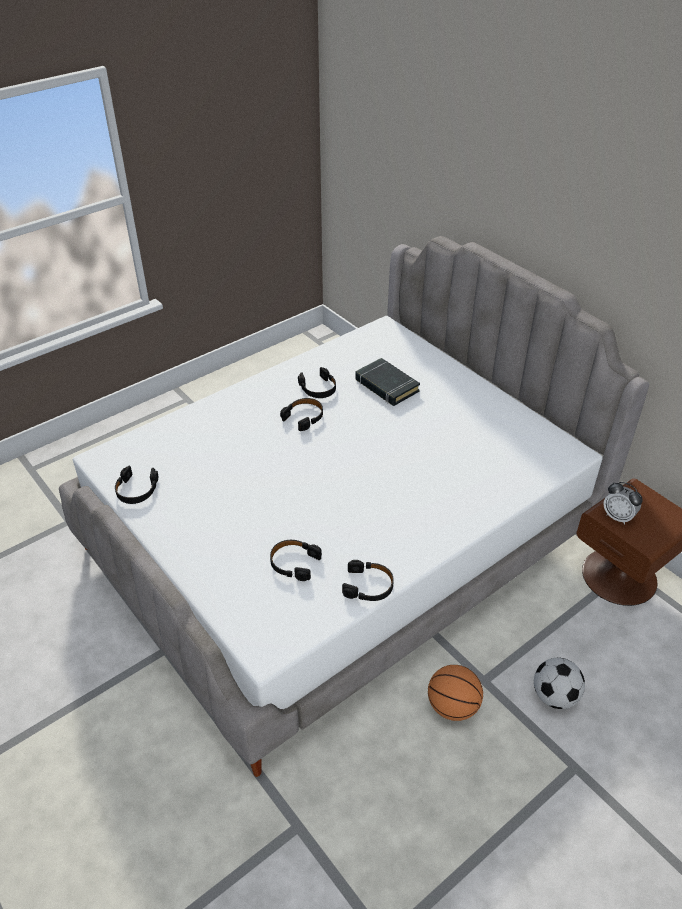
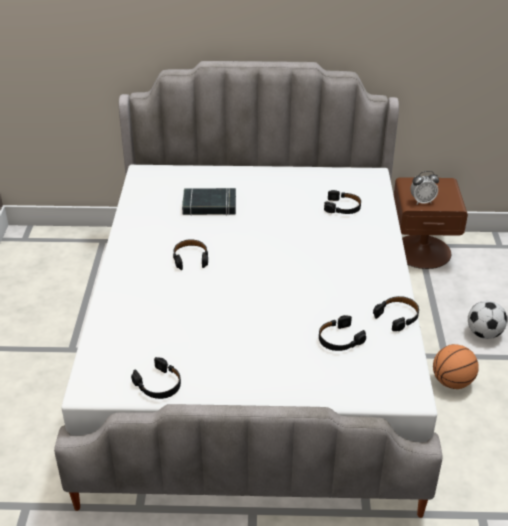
camera: 50 degrees left, 5 degrees down
black headphones [298,367,336,398] -> black headphones moved to [324,190,361,214]

